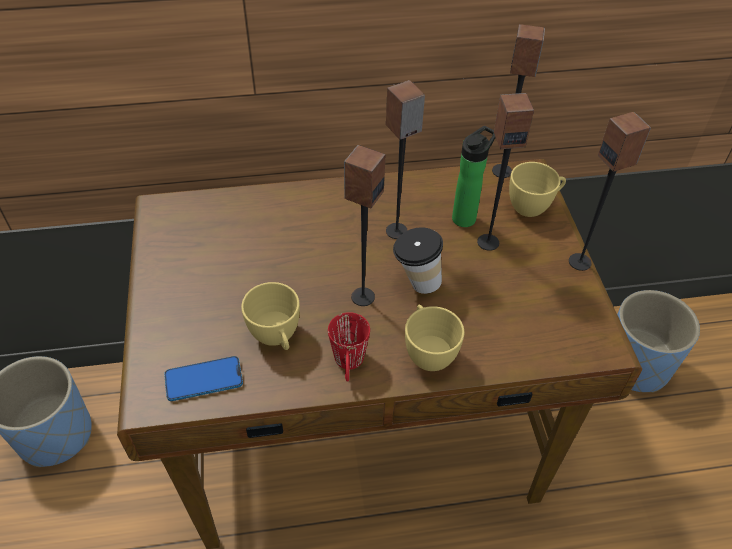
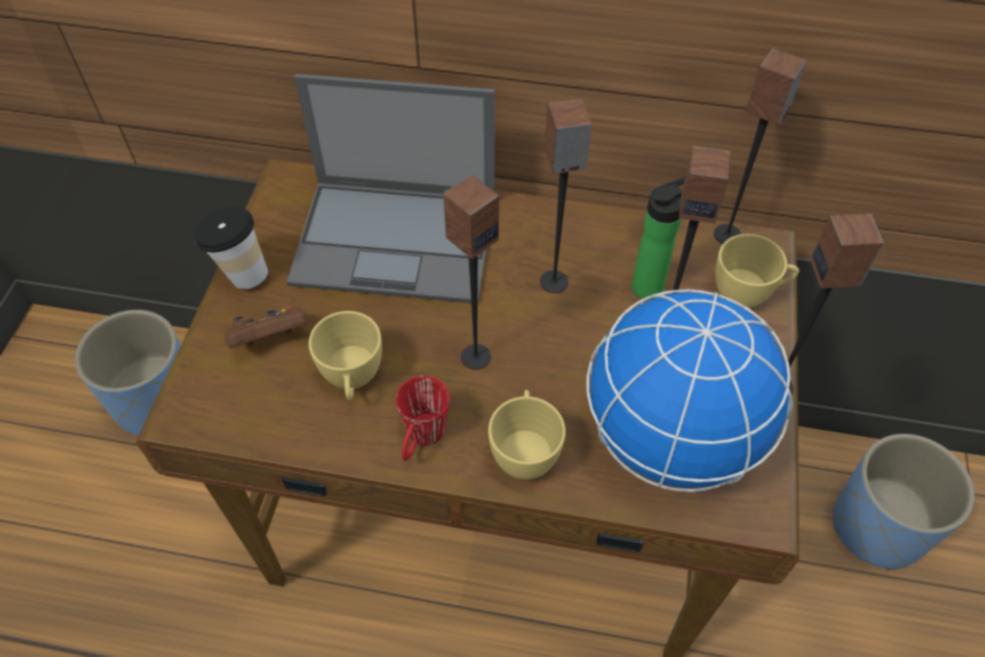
camera: 20 degrees right, 5 degrees up
phone [164,356,243,401] -> none
cup [393,227,443,294] -> cup moved to [194,207,268,289]
none -> brown game controller [225,306,307,348]
none -> laptop [287,74,495,304]
none -> globe [586,289,793,492]

